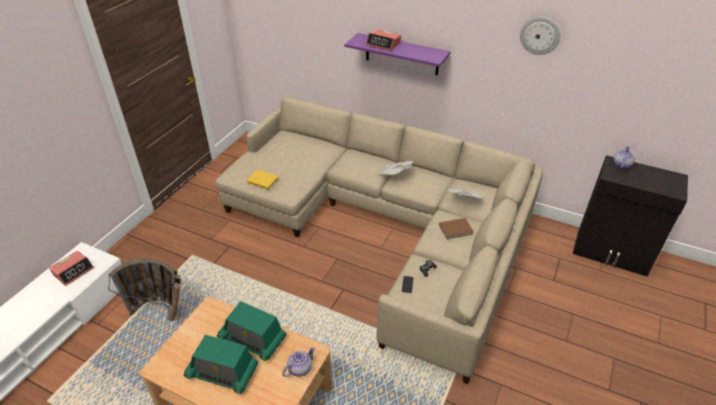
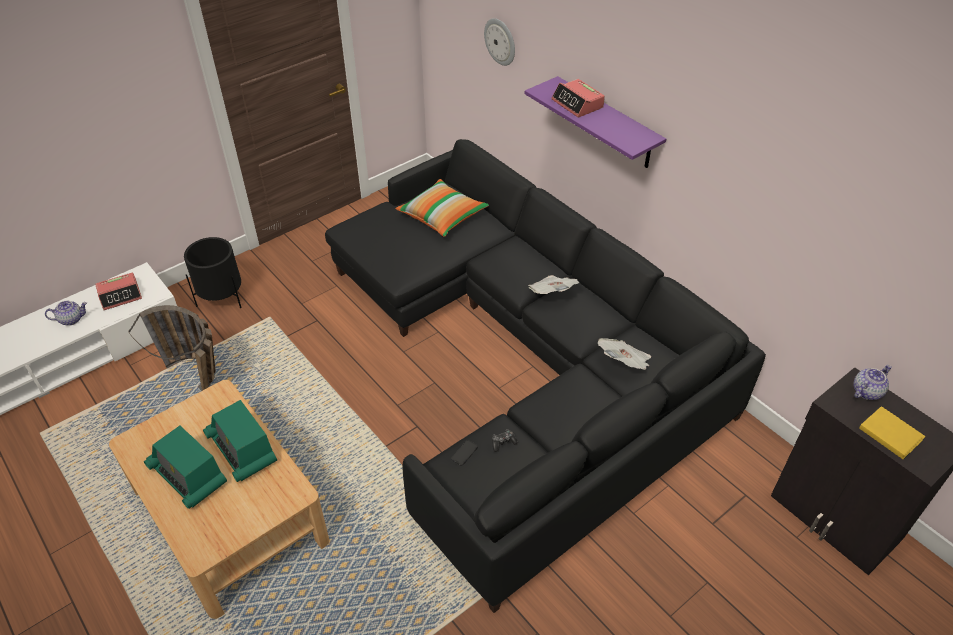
camera: 25 degrees right, 5 degrees up
beige sofa [215,97,543,384] -> black sofa [325,139,766,613]
yellow book [247,170,279,190] -> yellow book moved to [859,406,926,459]
teapot [282,346,315,377] -> teapot moved to [45,301,87,326]
brown book [439,218,474,239] -> none
wall clock [520,17,561,55] -> wall clock moved to [484,18,515,66]
none -> black planter [184,237,242,308]
none -> pillow [395,179,489,237]

